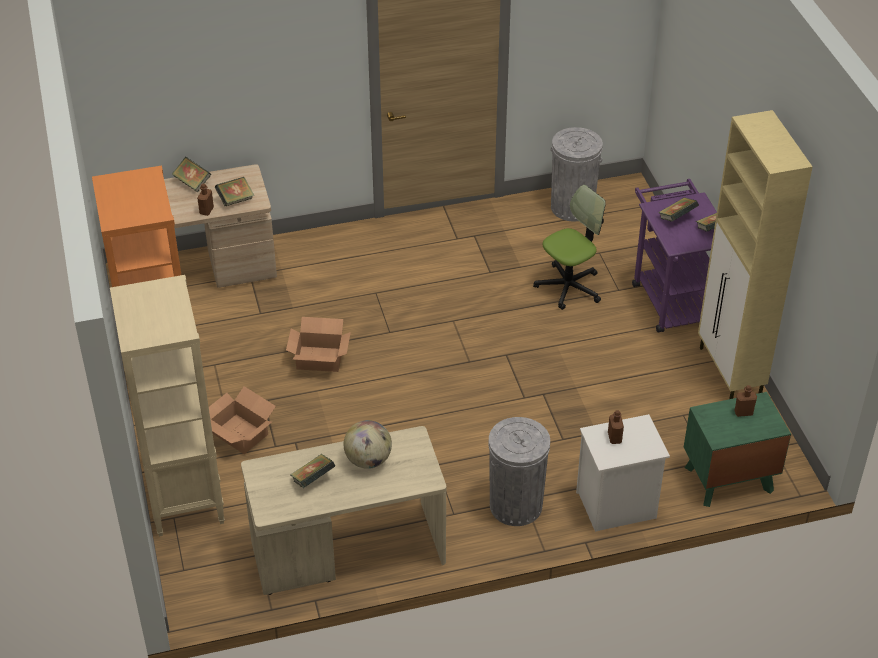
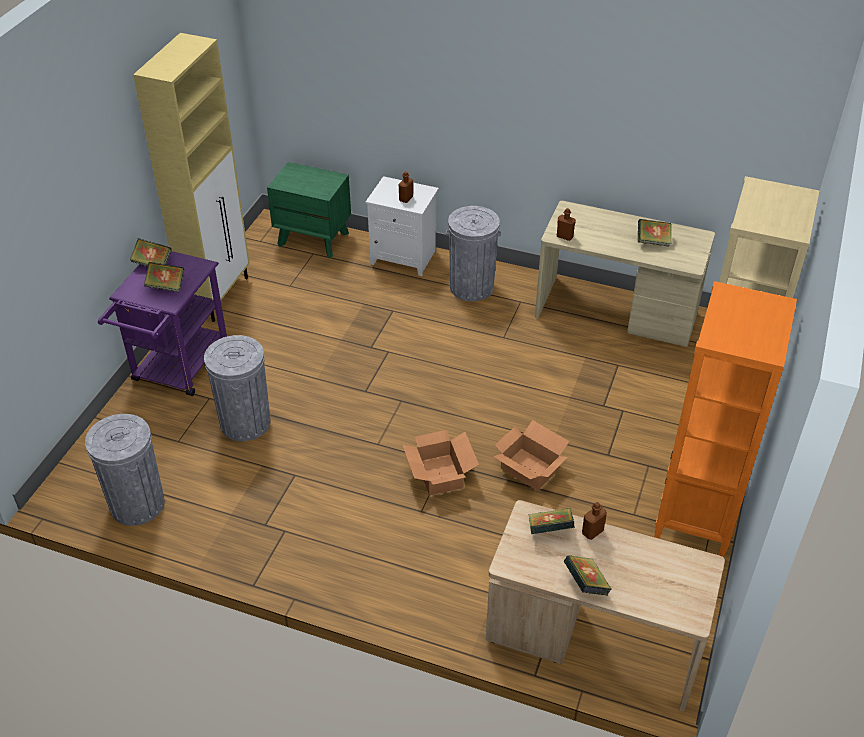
camera: 145 degrees left, 0 degrees up
cardboard box [209,386,276,454] -> cardboard box moved to [402,430,479,495]
globe [344,420,392,469] -> none
office chair [533,185,606,310] -> grey trash can [204,335,270,441]
brown bottle [734,385,757,417] -> brown bottle moved to [557,208,576,241]

